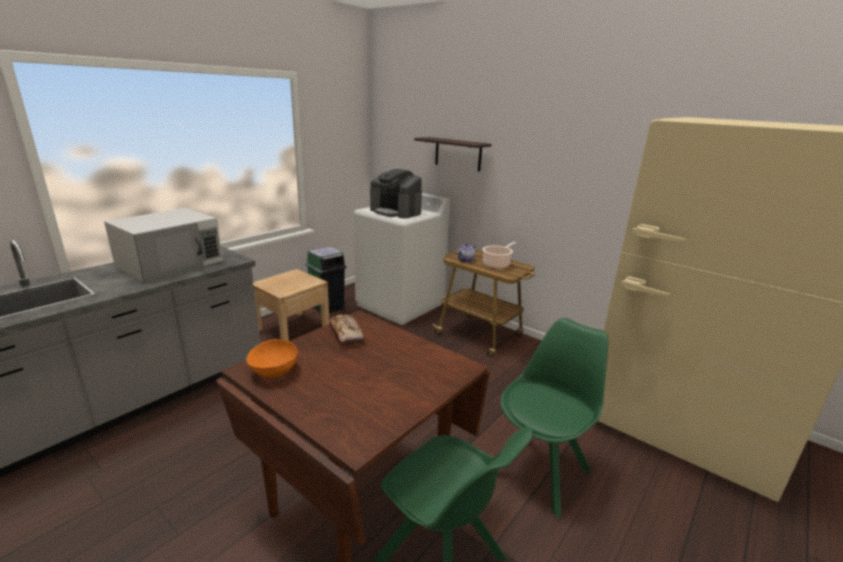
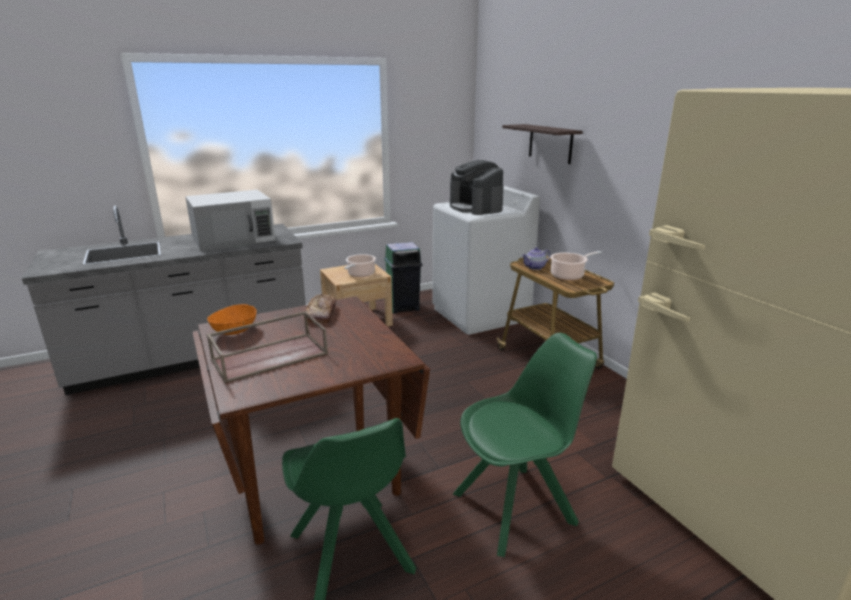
camera: 25 degrees right, 0 degrees up
none -> brown tray [206,311,328,384]
none -> cooking pot [344,254,376,277]

